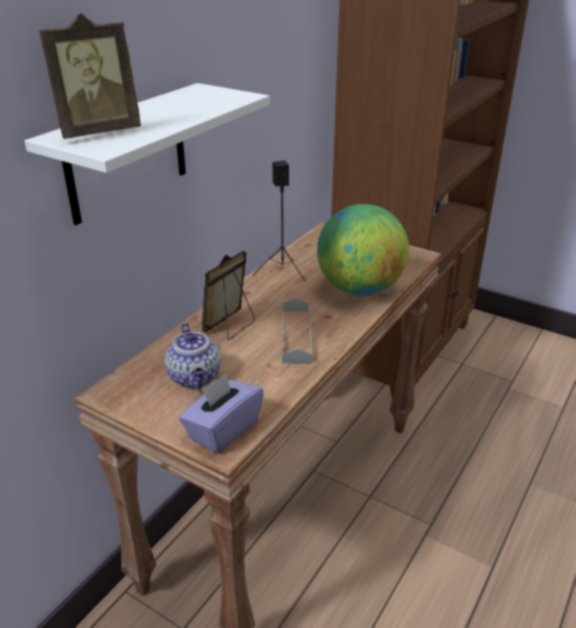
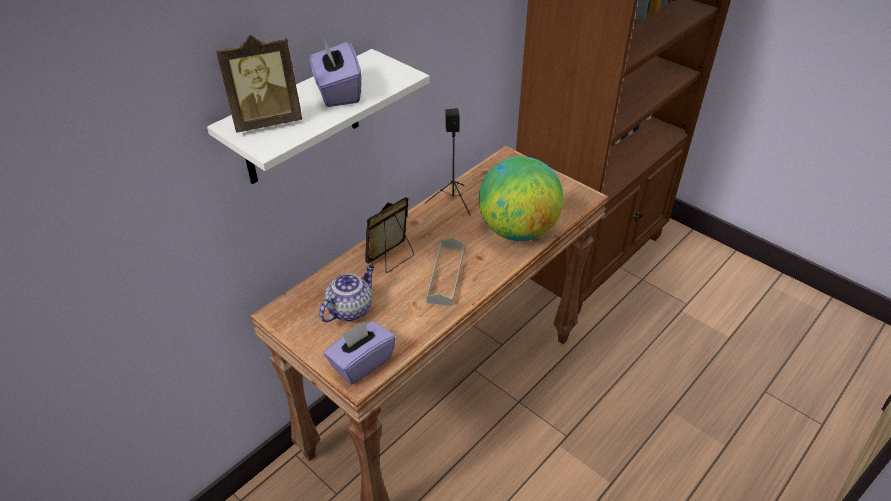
camera: 10 degrees right, 10 degrees up
teapot [165,323,221,389] -> teapot turned 135 degrees counterclockwise [319,265,375,322]
none -> purple tissue box [310,39,362,107]

